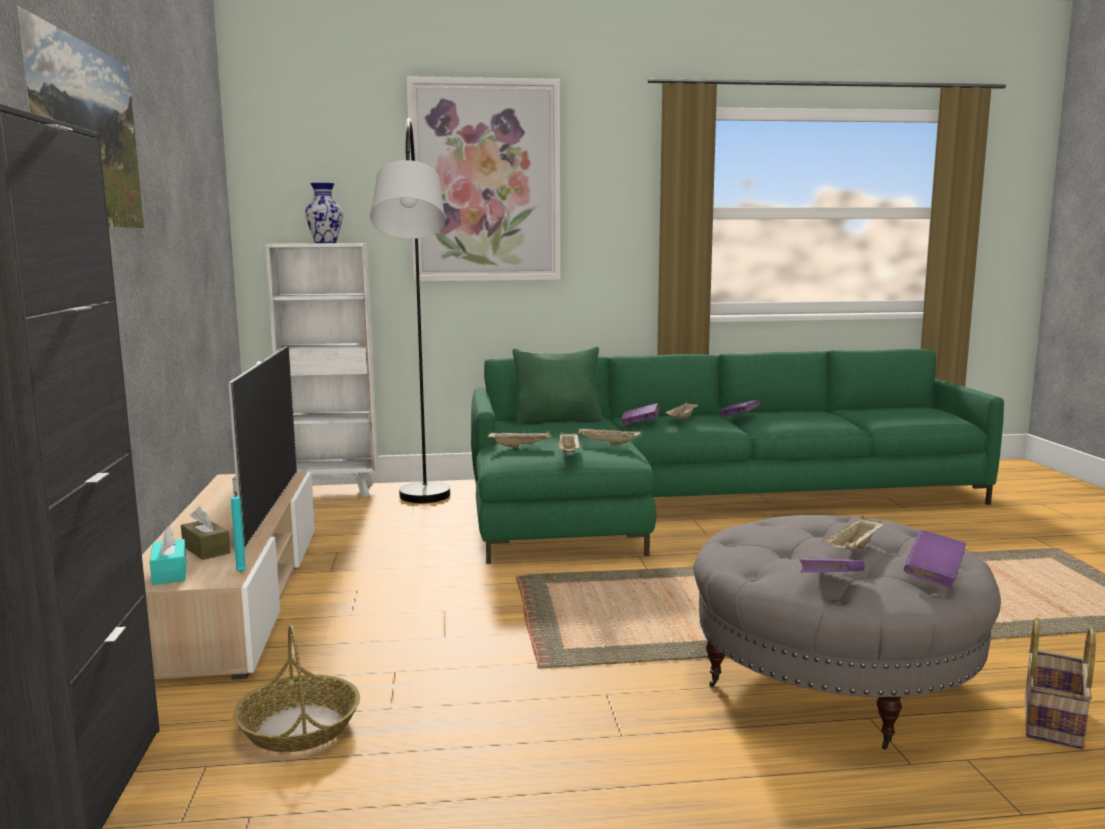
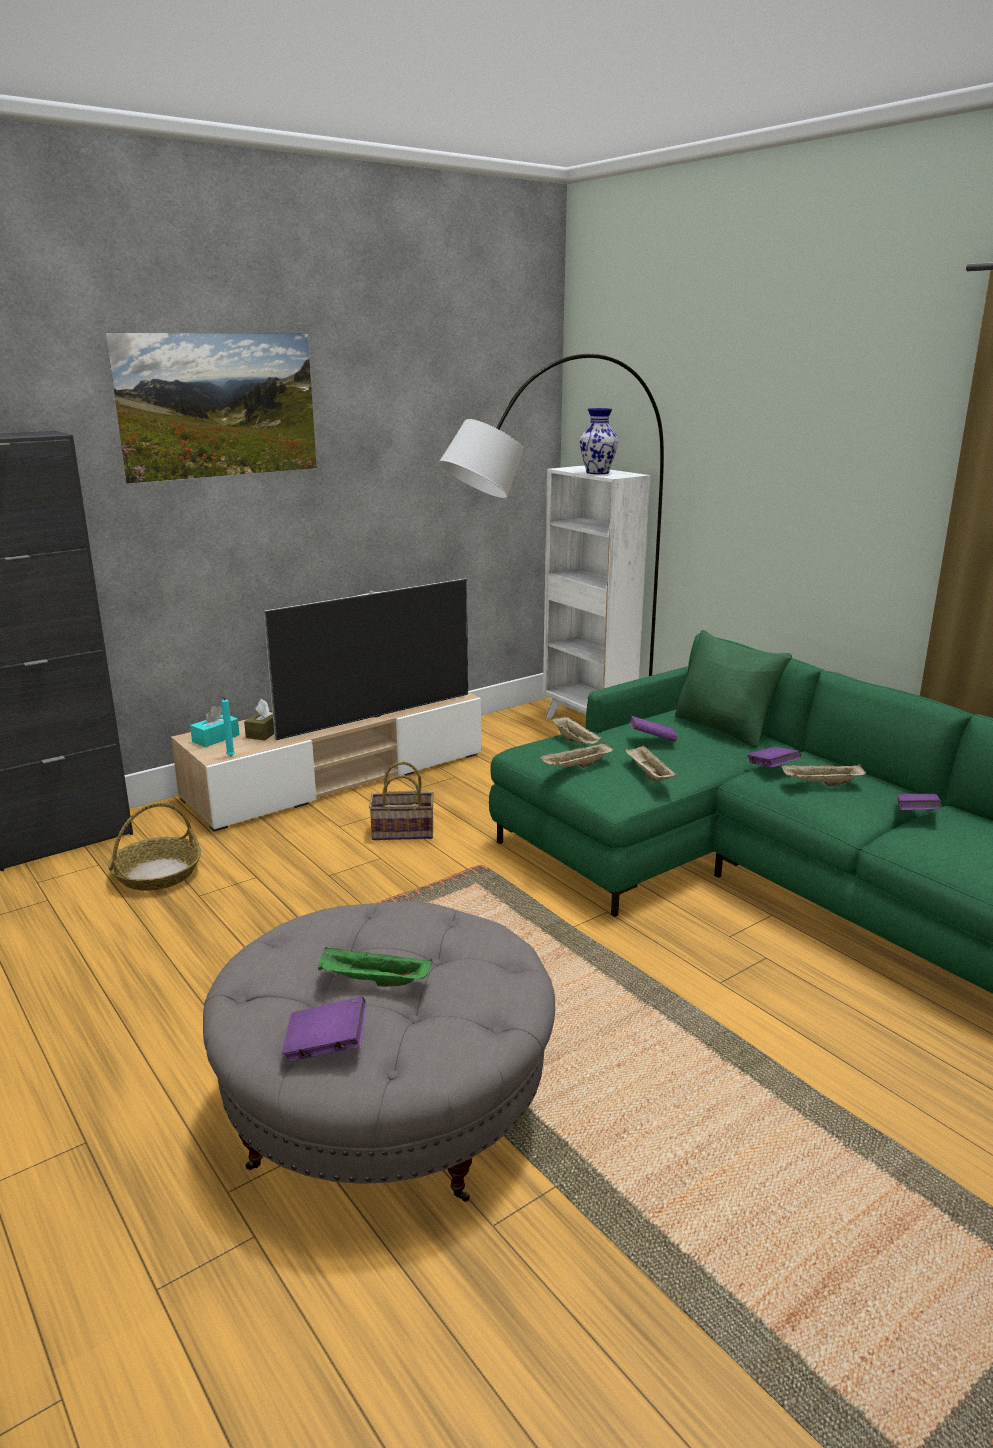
camera: 60 degrees right, 10 degrees up
picture [406,76,560,282] -> none
purple book [799,558,865,572] -> purple book moved to [629,716,678,742]
beige tray [823,516,884,550] -> green tray [318,947,432,987]
basket [1025,618,1096,749] -> basket moved to [369,762,434,840]

